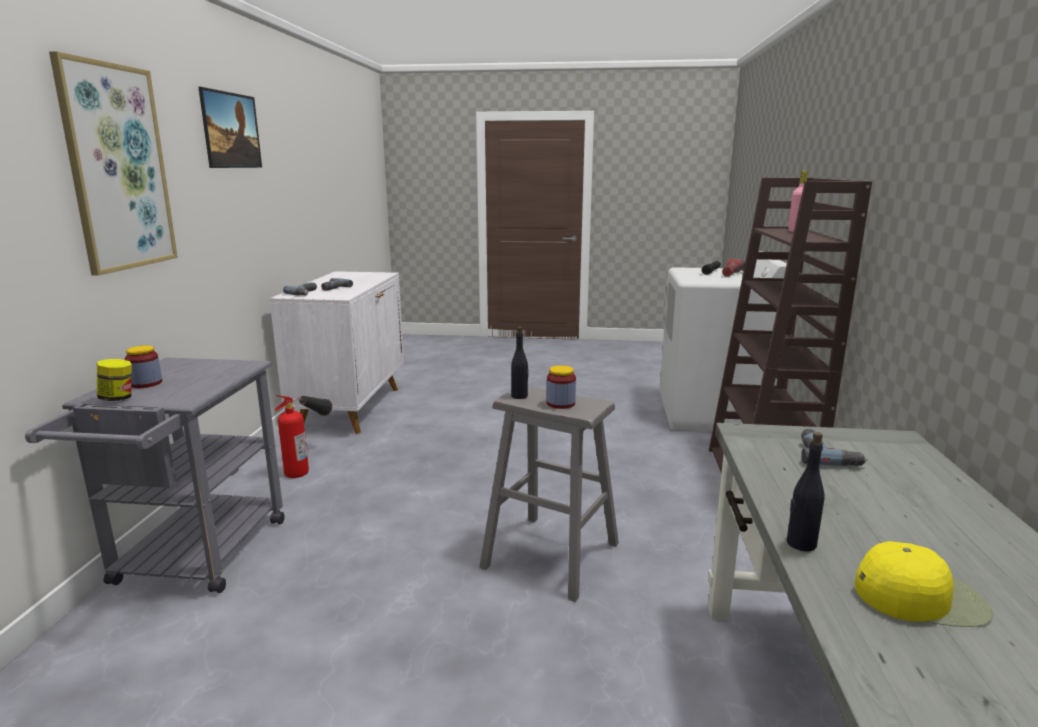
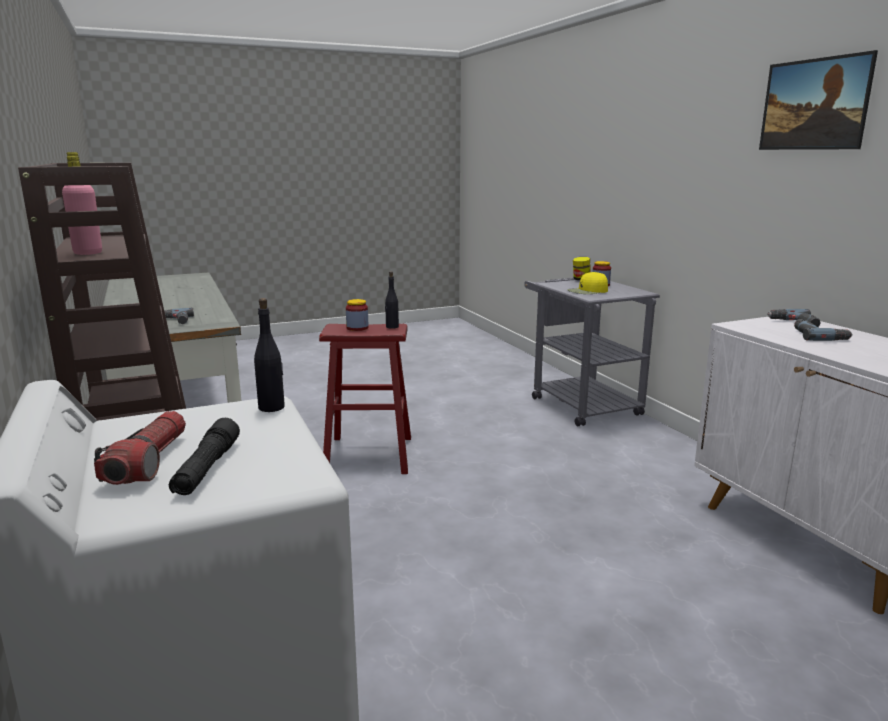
camera: 150 degrees right, 0 degrees up
picture [49,51,178,276] -> none
fire extinguisher [275,395,332,478] -> none
grey stool [479,386,619,602] -> red stool [319,324,411,474]
black bottle [787,432,825,551] -> black bottle moved to [254,298,285,412]
yellow cap [855,541,993,627] -> yellow cap moved to [567,272,608,294]

